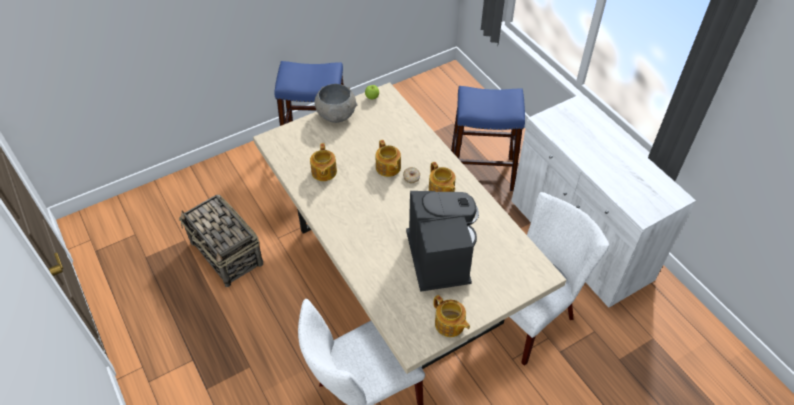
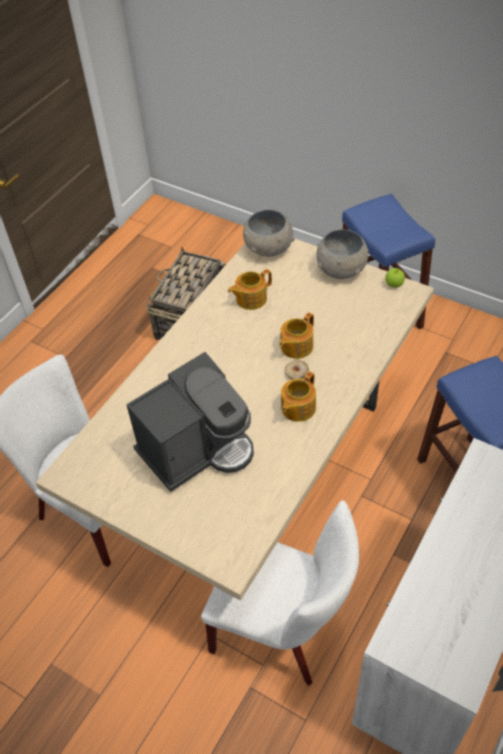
camera: 65 degrees right, 0 degrees up
teapot [434,295,470,337] -> none
none -> grey bowl [243,209,295,257]

